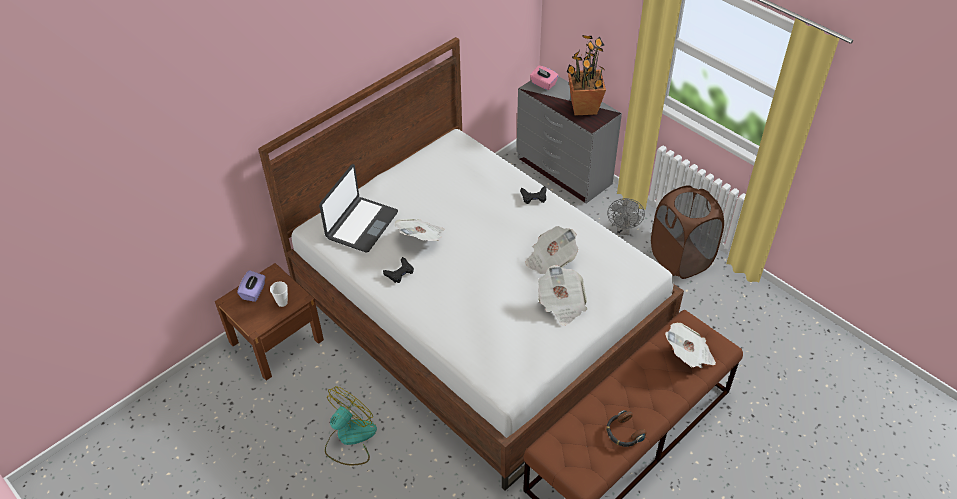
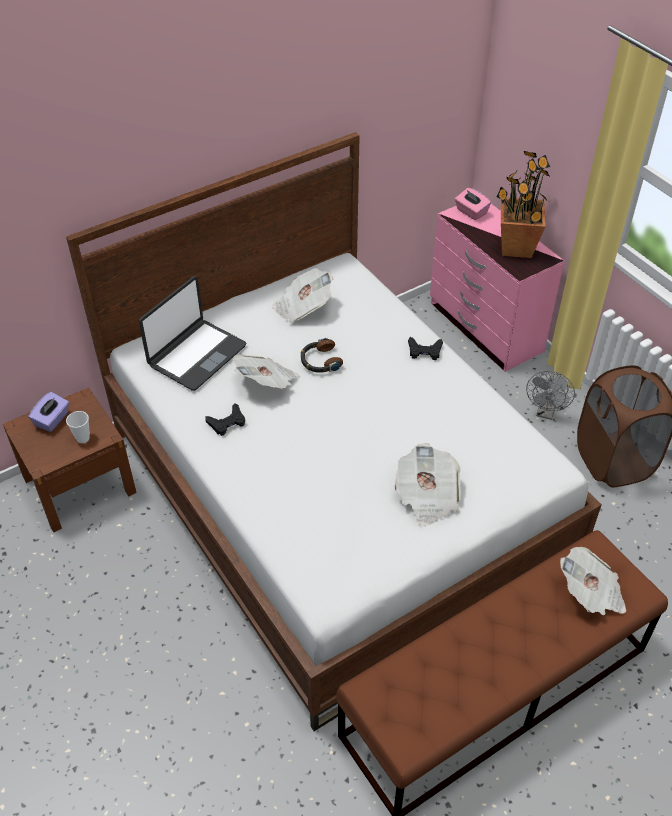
camera: 10 degrees right, 0 degrees up
fan [325,386,377,465] -> none
grey dresser [517,76,622,203] -> pink dresser [430,204,564,372]
newspaper [525,226,578,274] -> newspaper moved to [272,268,333,323]
headphones [606,410,646,447] -> headphones moved to [301,338,343,373]

